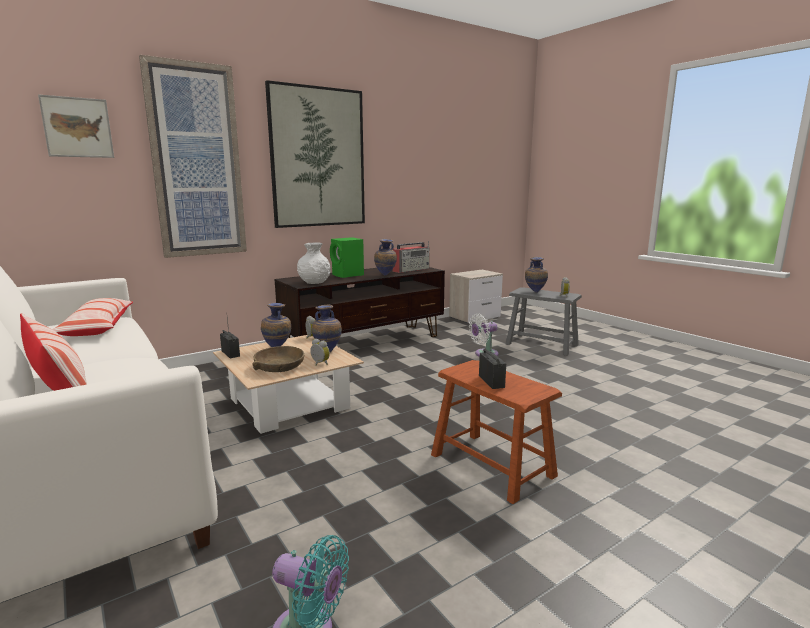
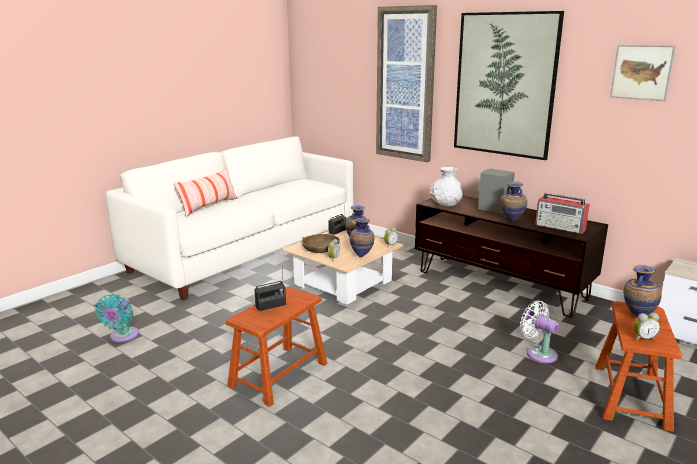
camera: 75 degrees right, 5 degrees up
picture [38,94,114,158] -> picture moved to [610,45,676,101]
pillow [52,298,133,336] -> none
green speaker [330,237,364,278] -> grey speaker [478,168,515,214]
grey stool [506,288,582,356] -> brown stool [595,301,682,432]

